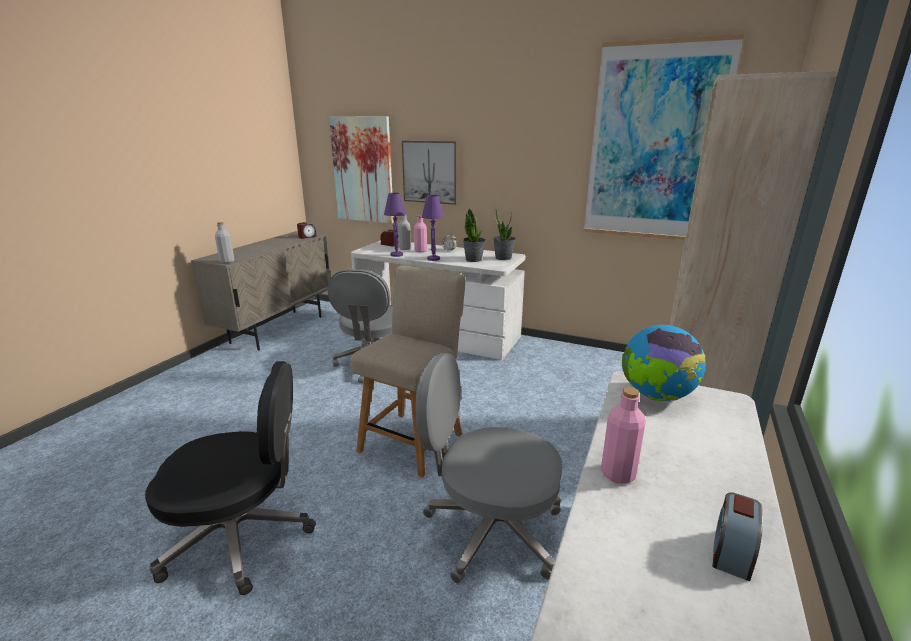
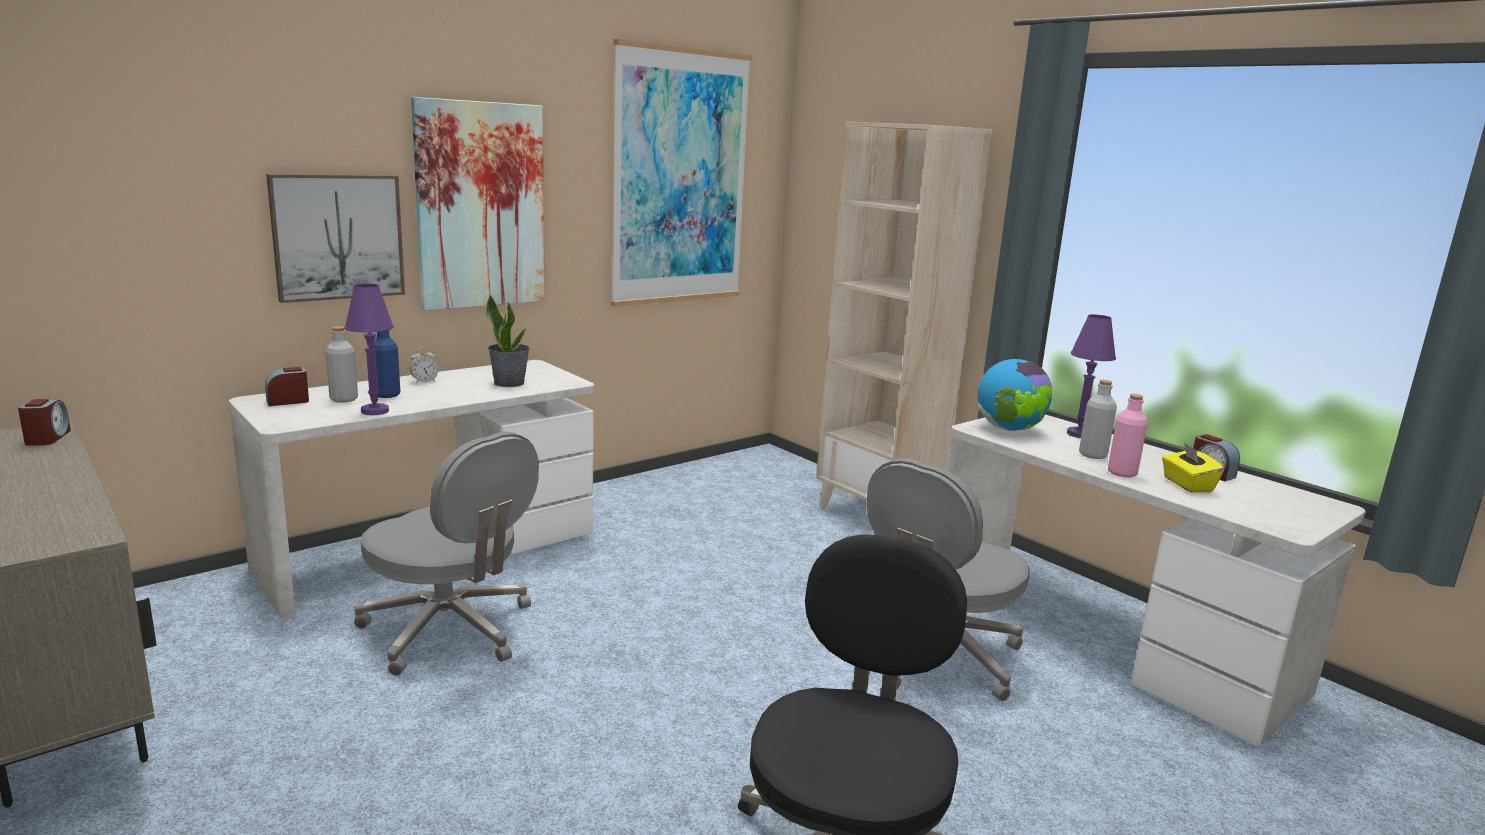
camera: 65 degrees left, 5 degrees down
grey bottle [215,222,234,263] -> grey bottle moved to [1079,380,1117,459]
picture [329,116,394,224] -> picture moved to [411,97,545,311]
beige chair [350,265,465,478] -> none
pink bottle [414,215,427,253] -> blue bottle [372,330,400,398]
purple table lamp [422,195,444,261] -> purple table lamp moved to [1067,314,1116,438]
potted plant [493,209,516,260] -> none
none -> yellow tissue box [1162,442,1224,492]

